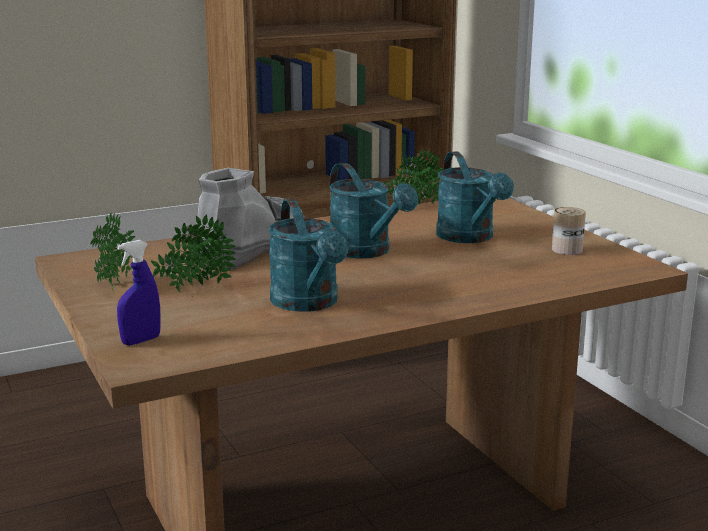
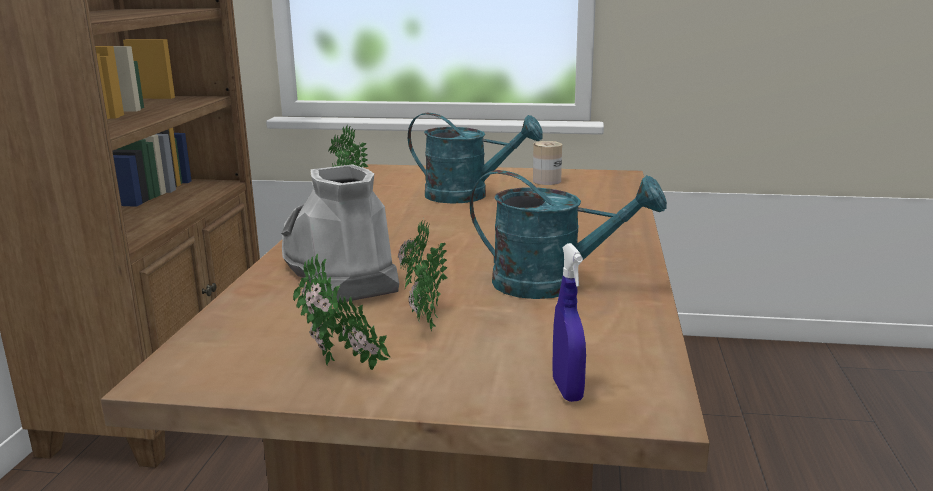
camera: 55 degrees left, 0 degrees up
turquoise watering can [330,163,418,259] -> none

